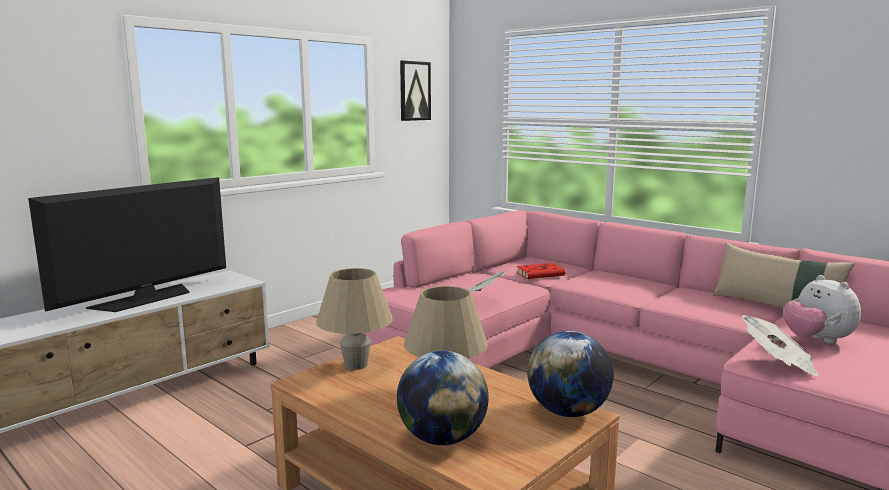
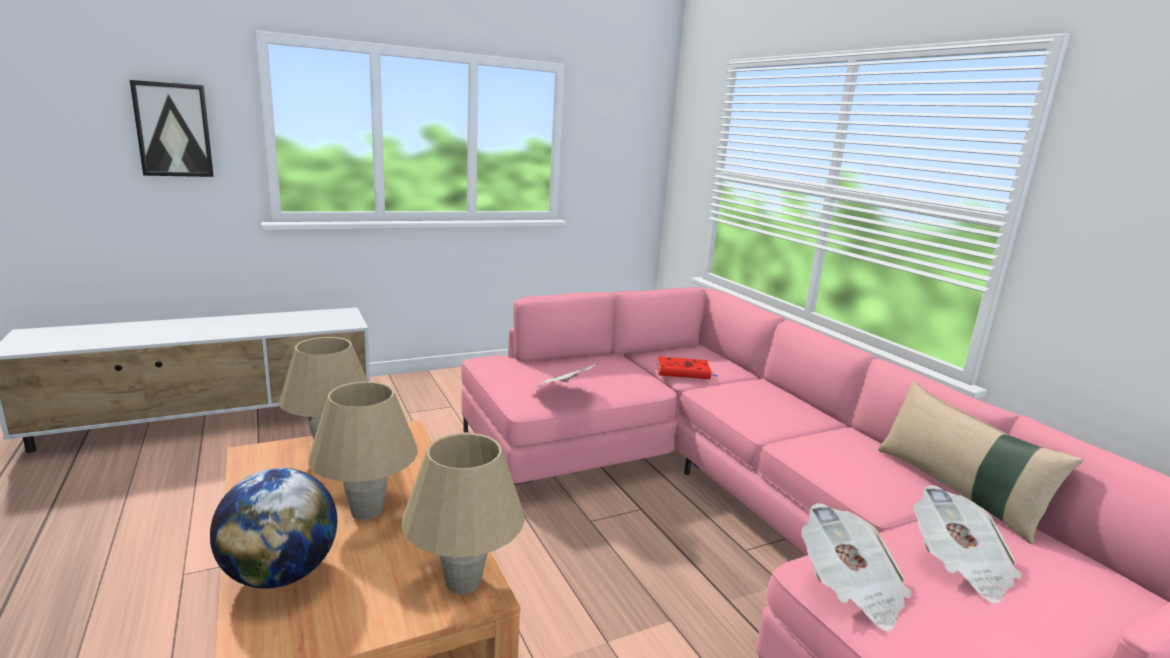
camera: 20 degrees right, 5 degrees up
television [28,177,226,312] -> none
picture [400,61,431,121] -> picture moved to [130,80,214,177]
globe [527,331,613,417] -> beige table lamp [401,433,525,594]
plush toy [783,275,861,344] -> newspaper [913,485,1022,604]

